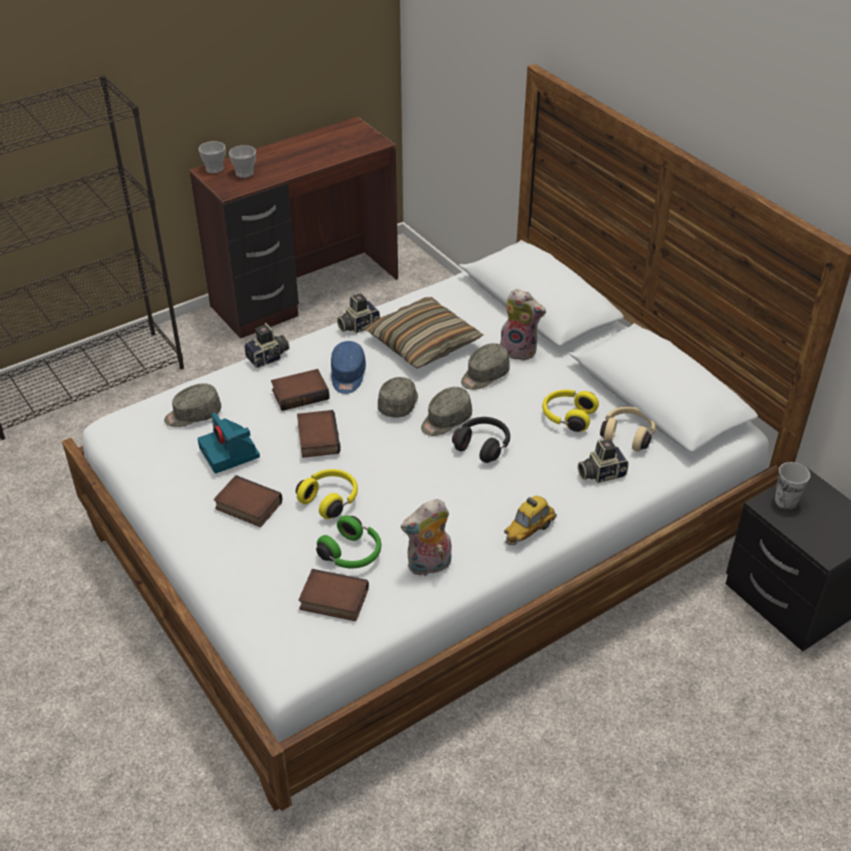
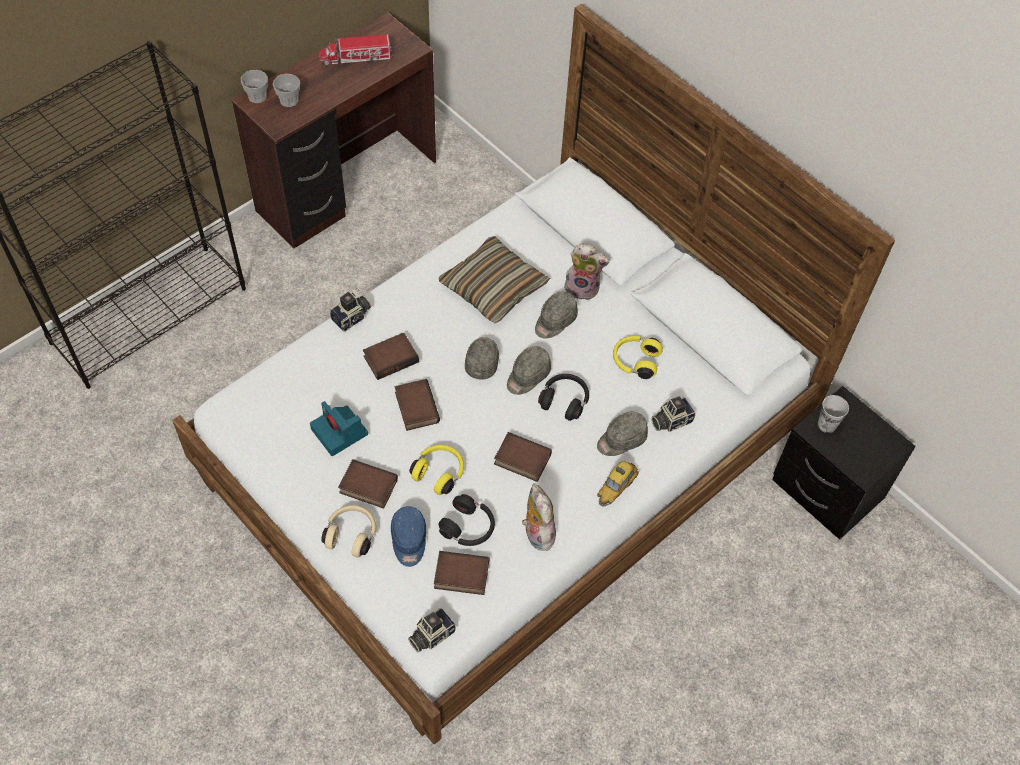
camera: 10 degrees left, 15 degrees up
grey cap [164,383,221,427] -> grey cap moved to [597,412,648,456]
green headphones [316,515,381,568] -> black headphones [439,494,495,546]
blue cap [331,341,366,394] -> blue cap moved to [391,506,426,567]
camera [337,294,380,334] -> camera moved to [408,608,456,653]
plush toy [401,499,452,576] -> plush toy turned 105 degrees clockwise [522,483,556,551]
beige headphones [600,407,656,452] -> beige headphones moved to [321,505,376,557]
none -> toy truck [318,34,393,65]
none -> book [494,432,552,482]

